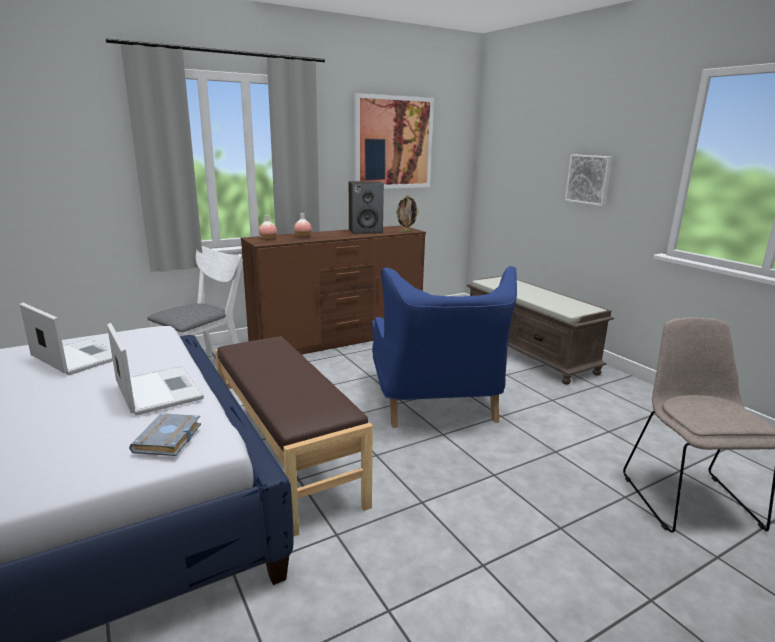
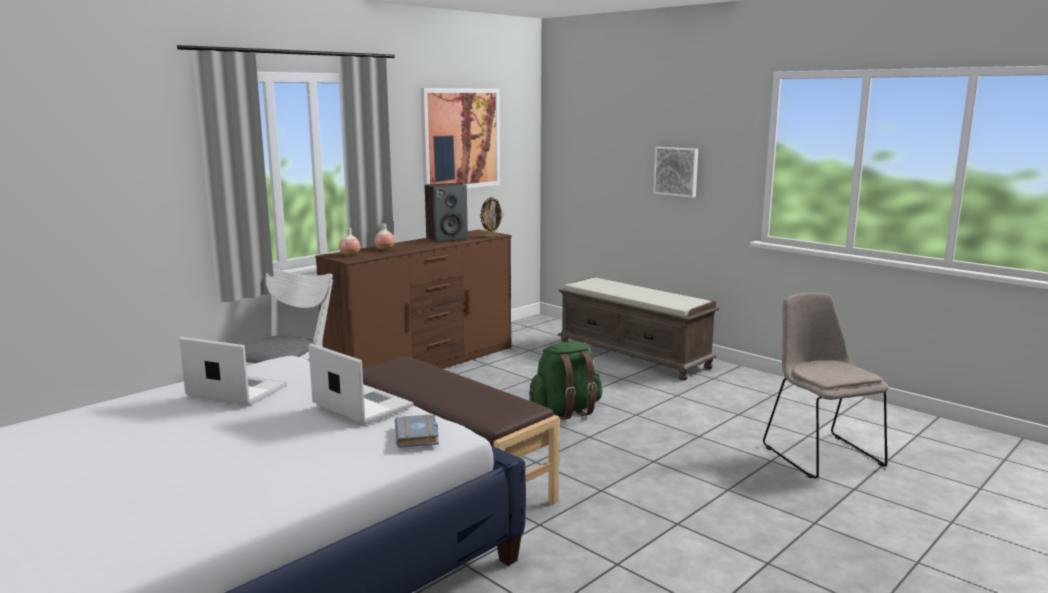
camera: 15 degrees left, 5 degrees down
blue armchair [372,266,517,428] -> green backpack [529,342,602,420]

